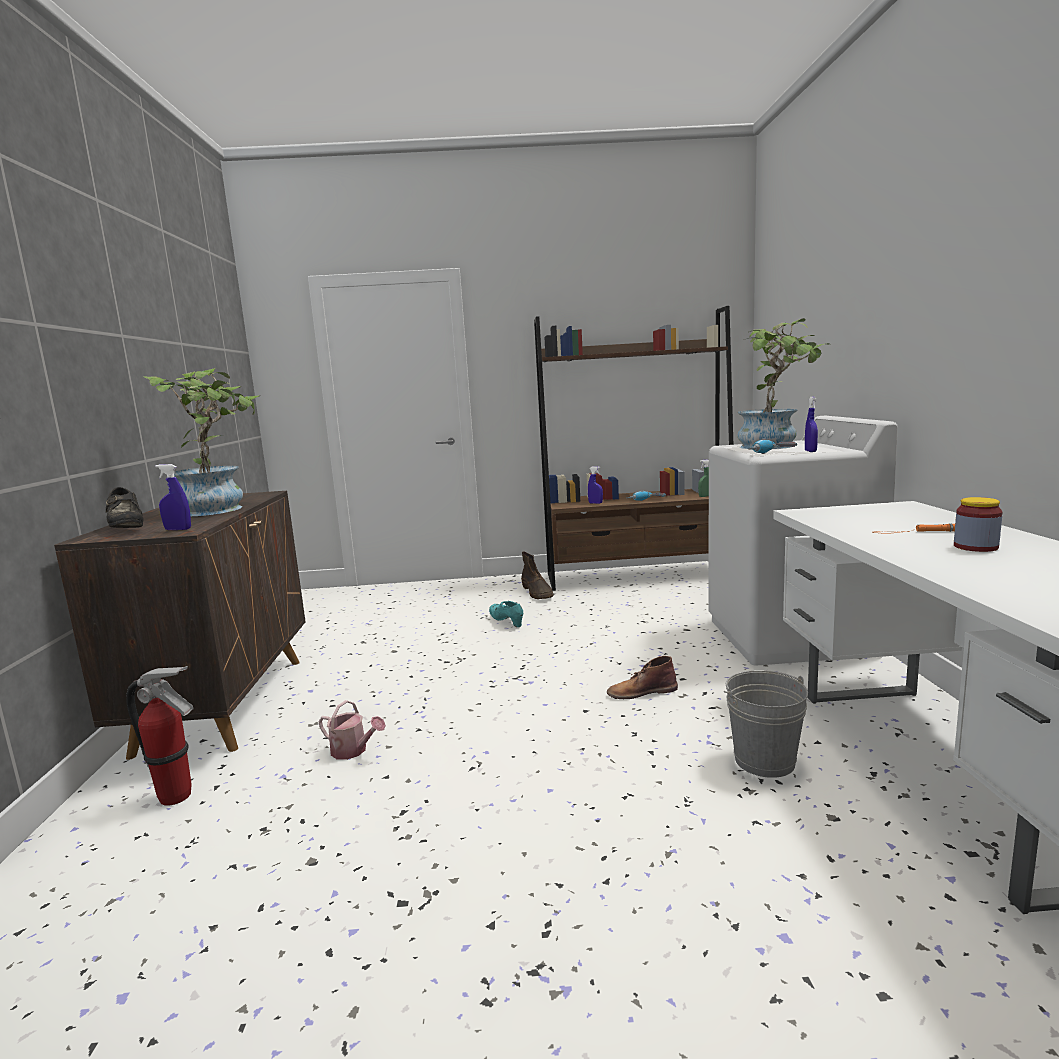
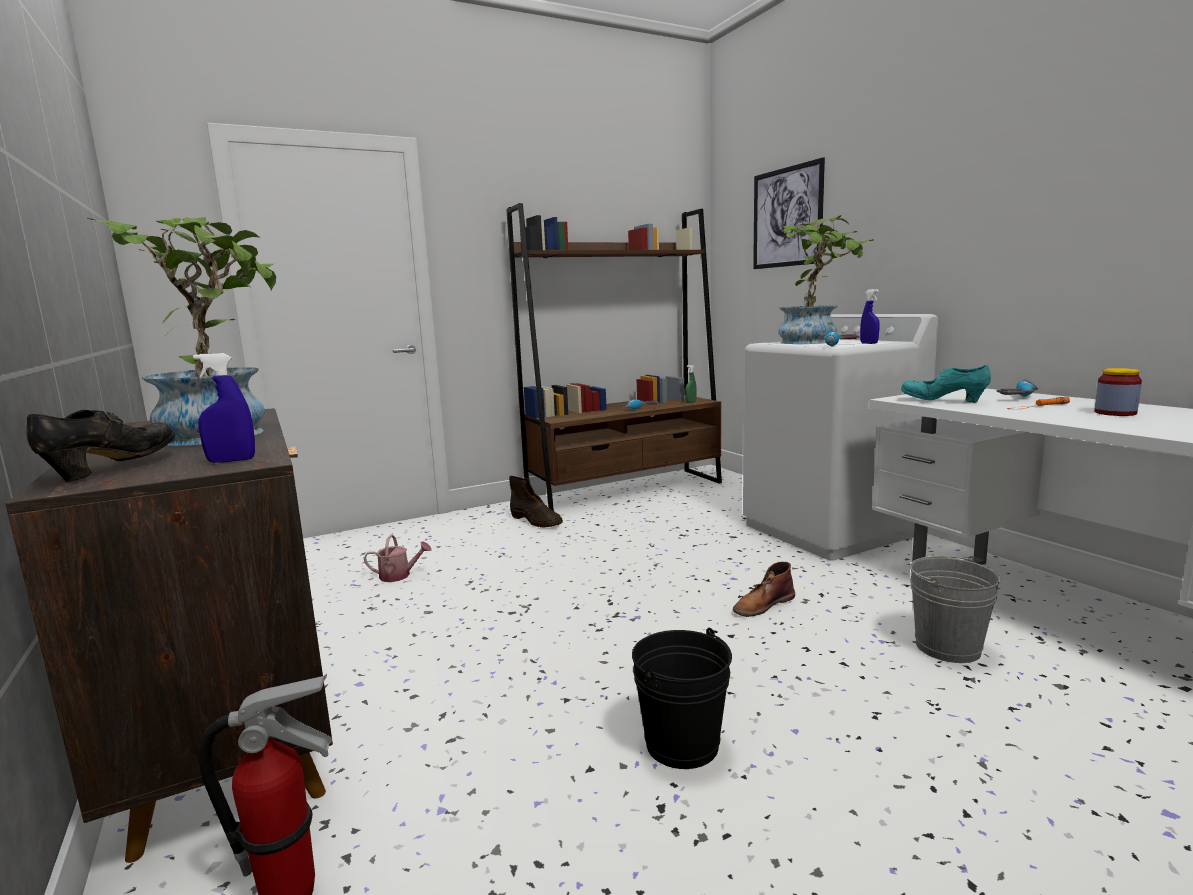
camera: 25 degrees left, 0 degrees up
black shoe [106,487,144,528] -> black shoe turned 105 degrees counterclockwise [27,410,175,482]
watering can [319,700,386,760] -> watering can moved to [364,534,432,582]
turquoise shoe [489,601,523,627] -> turquoise shoe moved to [901,365,991,403]
blue spray bottle [588,467,603,504] -> none
none -> black bucket [632,628,732,769]
none -> picture [753,157,825,269]
none -> power drill [996,379,1038,397]

